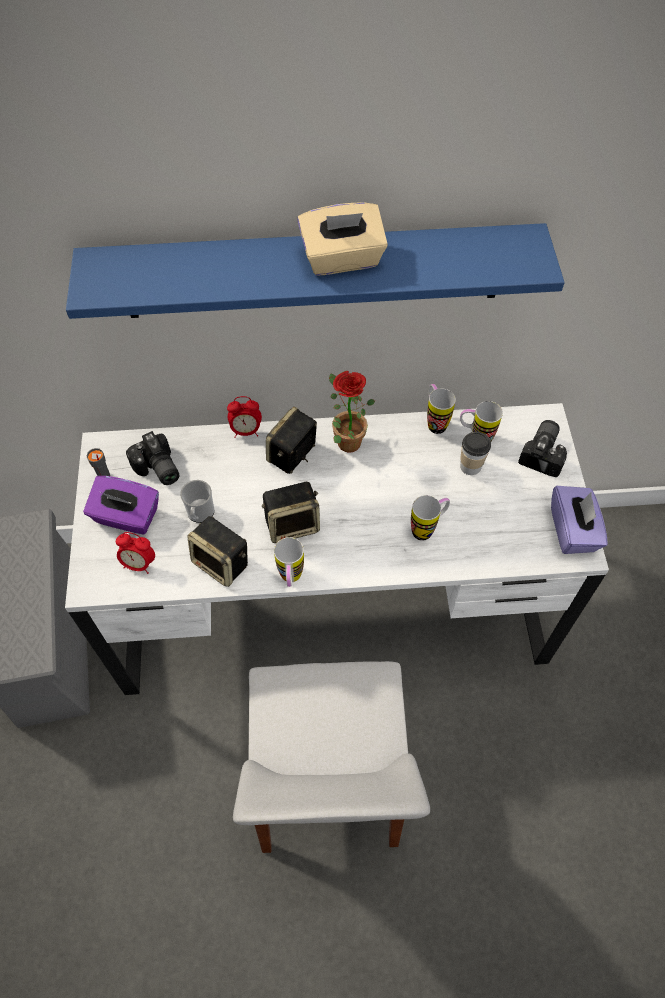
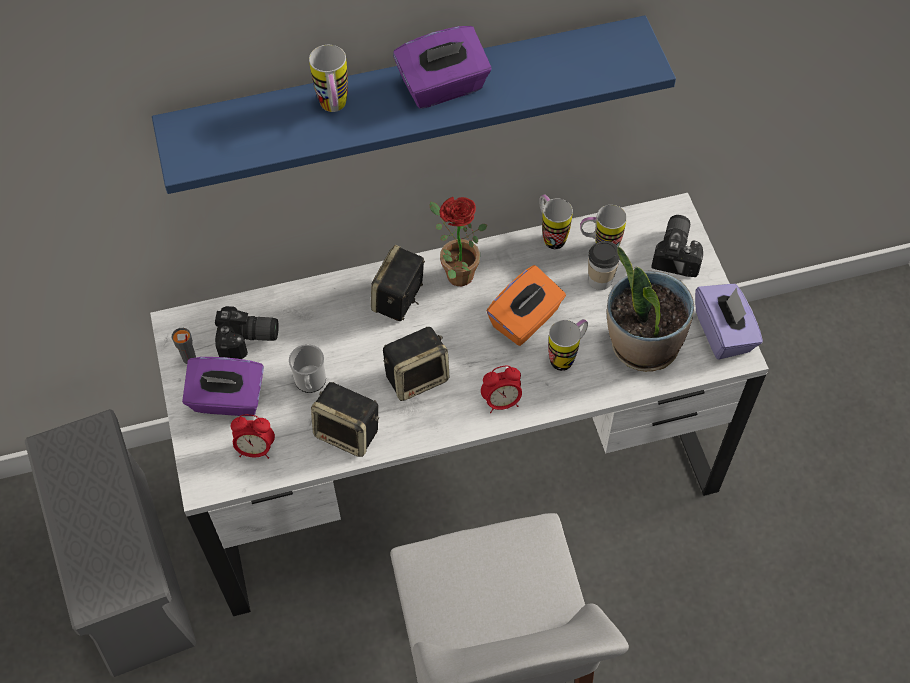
camera: 10 degrees left, 0 degrees up
camera [126,431,180,485] -> camera turned 45 degrees counterclockwise [215,306,279,359]
alarm clock [227,396,262,438] -> alarm clock moved to [481,366,522,413]
mug [274,537,304,587] -> mug moved to [309,45,348,112]
beige tissue box [297,202,388,276] -> purple tissue box [393,26,491,109]
none -> orange tissue box [486,265,566,346]
none -> potted plant [607,247,694,372]

